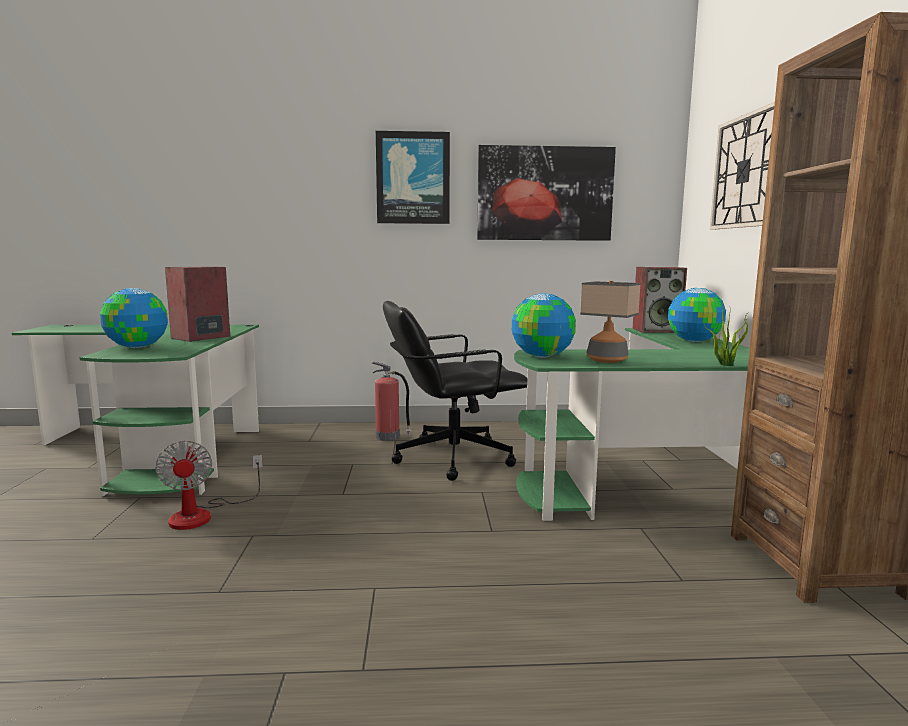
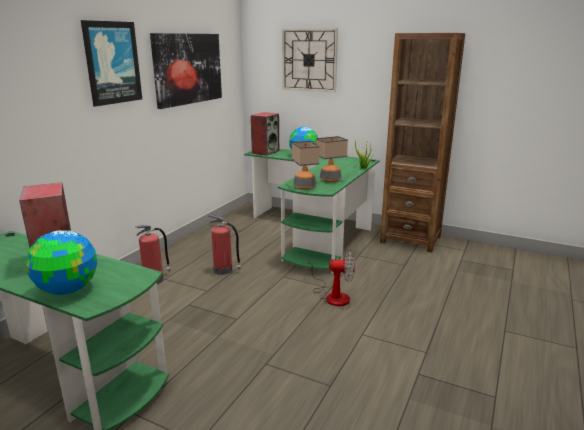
camera: 60 degrees left, 10 degrees up
fan [155,441,263,530] -> fan moved to [307,252,355,306]
black office chair [383,301,527,481] -> fire extinguisher [209,214,241,275]
globe [512,293,576,358] -> table lamp [292,141,320,189]

